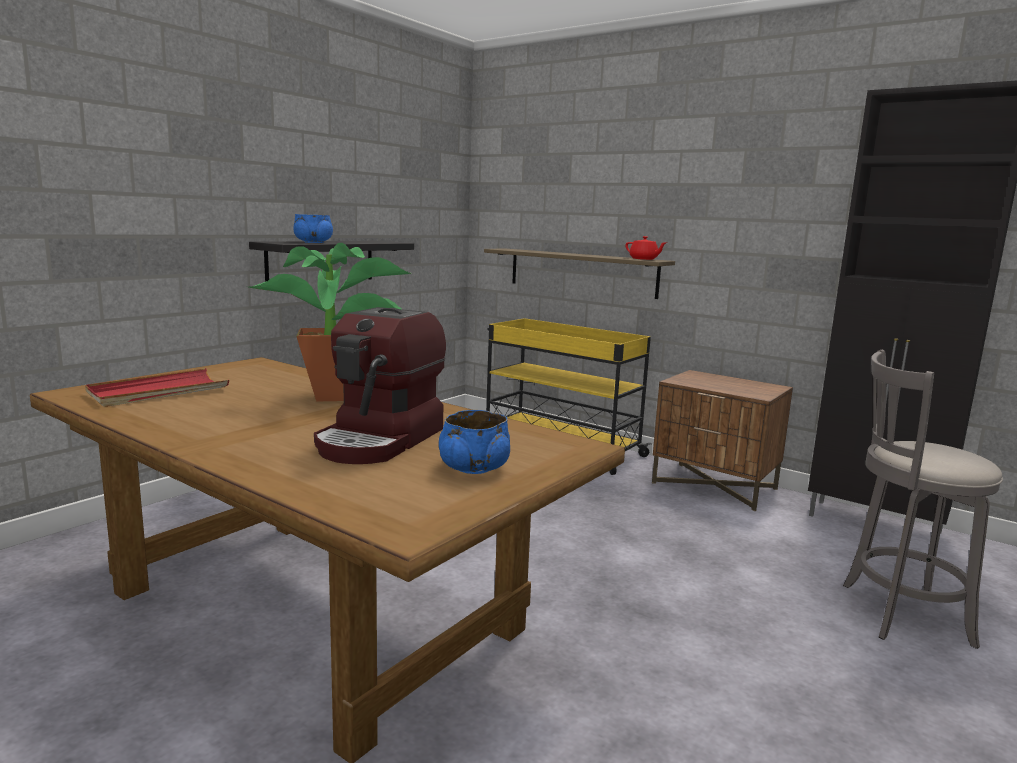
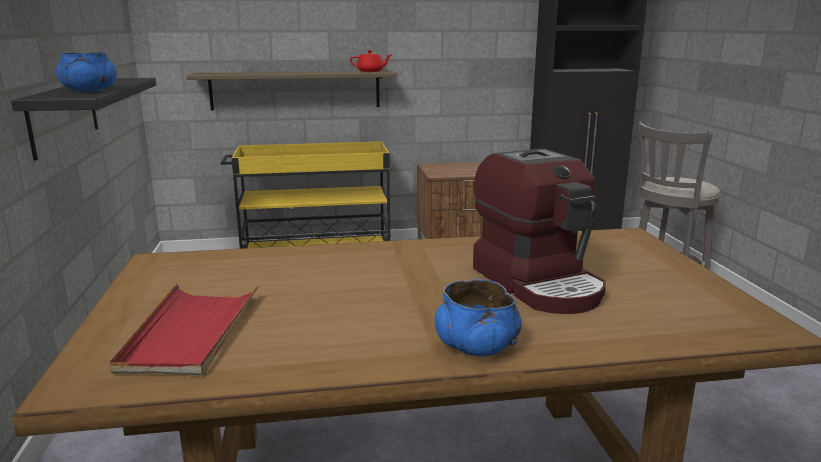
camera: 45 degrees left, 5 degrees up
potted plant [249,243,411,402] -> none
blue bowl [439,410,510,474] -> blue bowl moved to [435,279,521,356]

